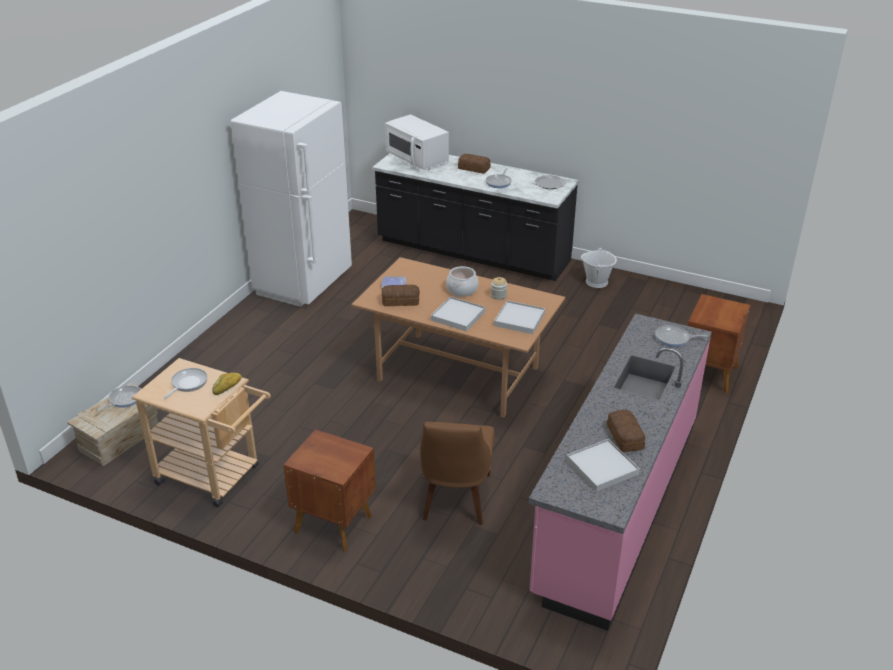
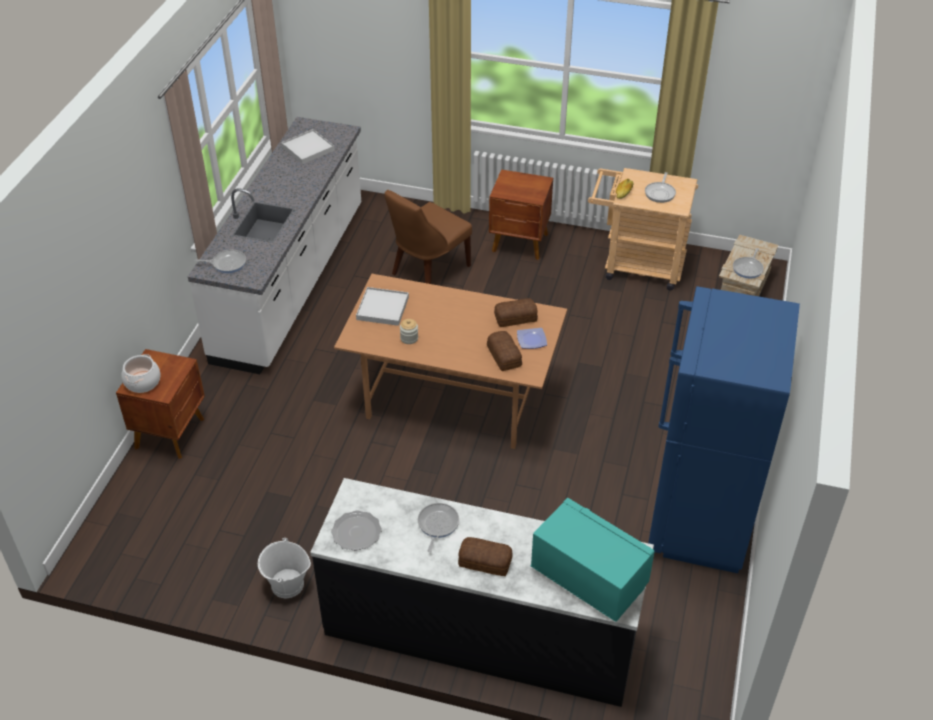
camera: 170 degrees right, 10 degrees up
white fridge [231,91,352,307] -> blue fridge [648,286,800,573]
white microwave [385,114,449,170] -> turquoise microwave [530,498,655,622]
brown chair [420,422,494,525] -> brown chair turned 135 degrees counterclockwise [385,190,472,284]
white tray [431,296,485,331] -> none
cooking pot [446,266,478,297] -> cooking pot moved to [121,354,161,393]
pink counter [529,313,712,631] -> white counter [188,117,361,374]
bread [607,410,645,452] -> bread moved to [487,331,522,371]

